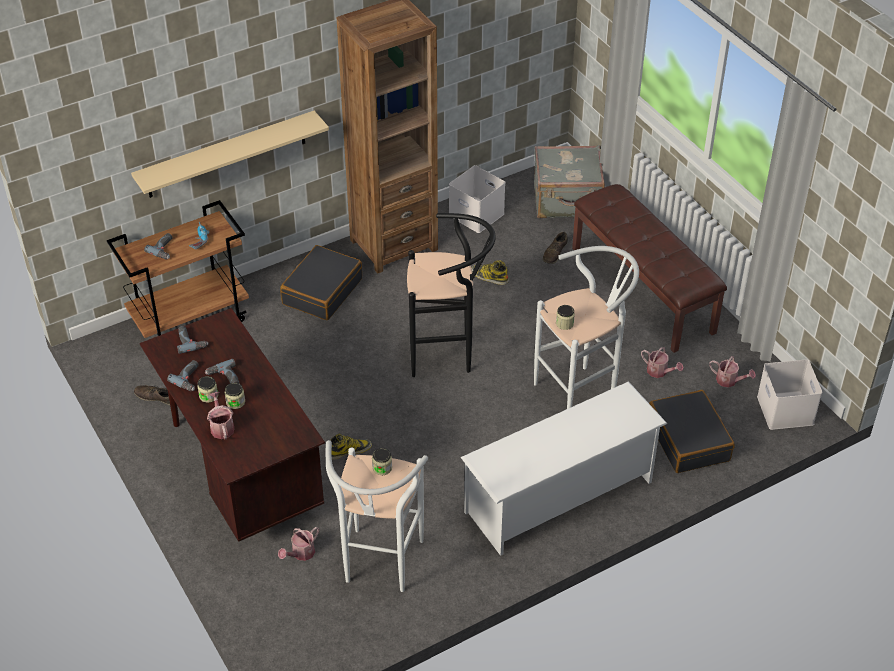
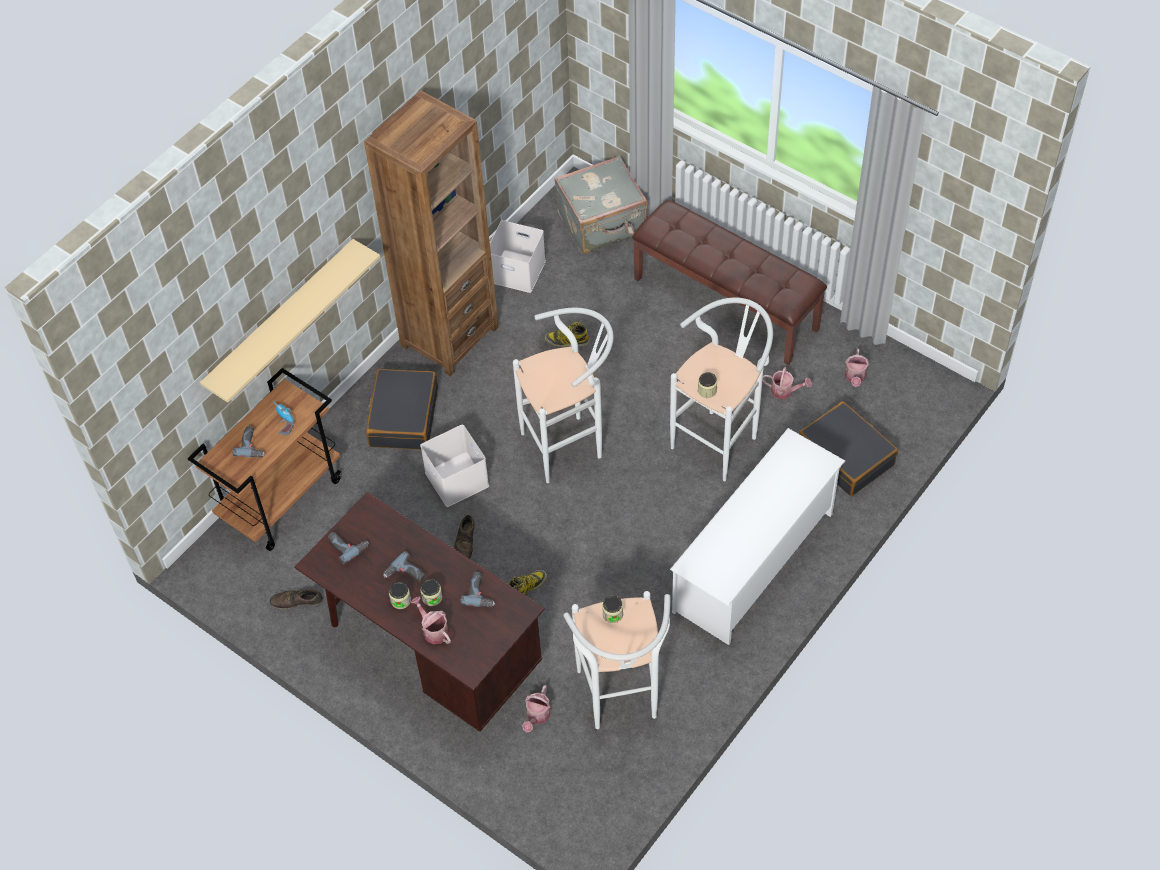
camera: 20 degrees left, 10 degrees up
power drill [167,360,199,391] -> power drill moved to [460,572,495,607]
black stool [407,213,496,377] -> white stool [513,308,613,483]
brown shoe [543,232,568,264] -> brown shoe moved to [454,515,475,559]
watering can [709,356,756,387] -> watering can turned 90 degrees clockwise [845,349,869,387]
white storage box [757,359,823,430] -> white storage box moved to [420,425,489,507]

